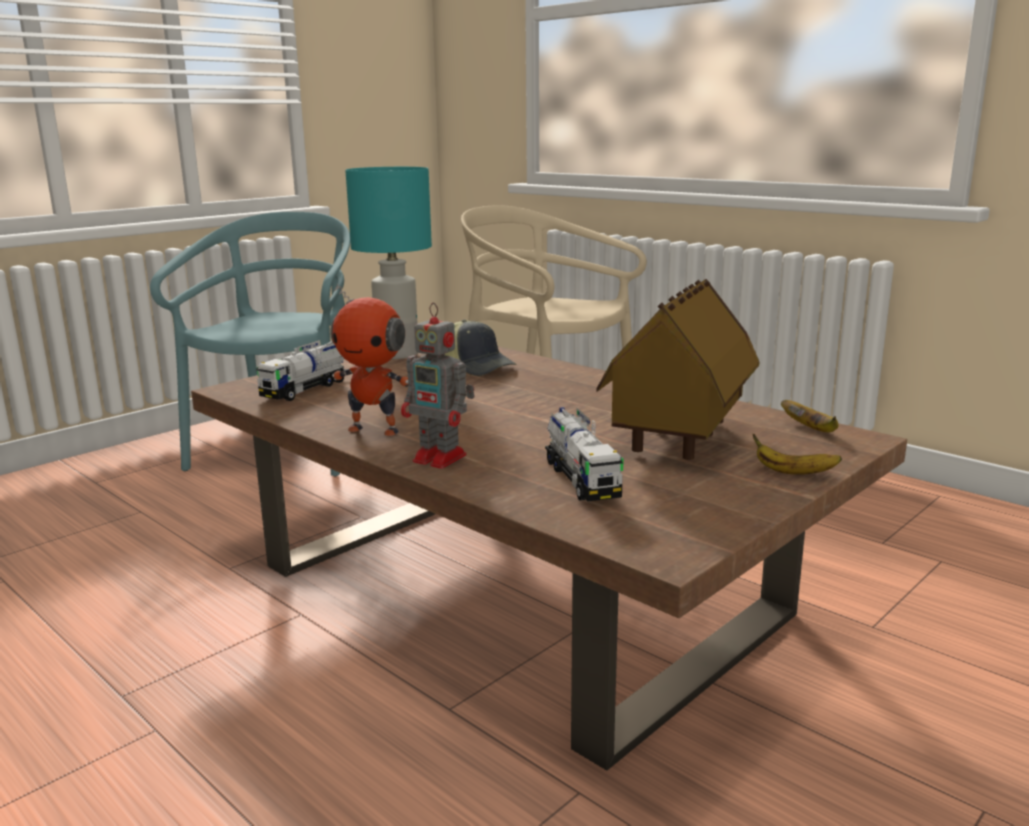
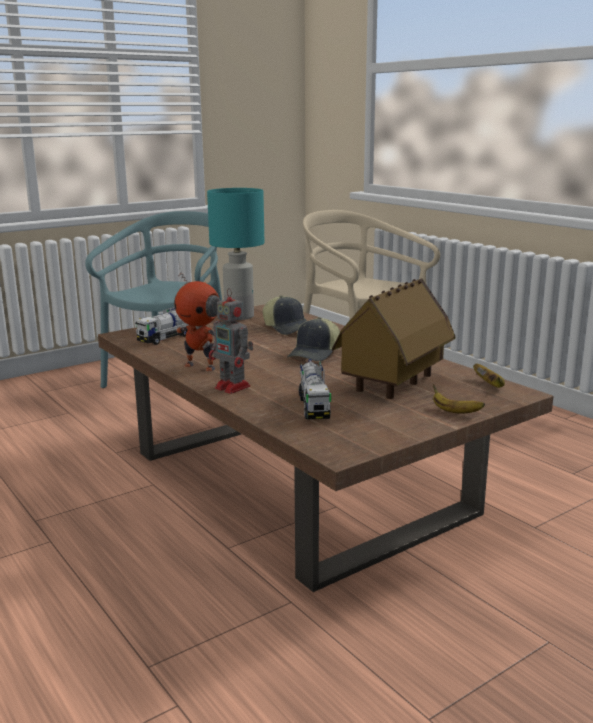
camera: 10 degrees right, 0 degrees up
none -> cap [287,317,340,361]

